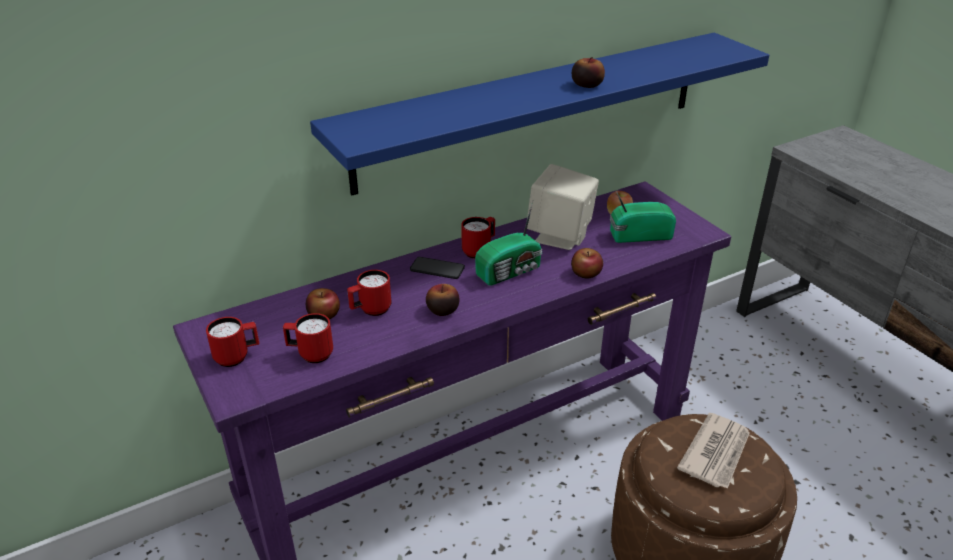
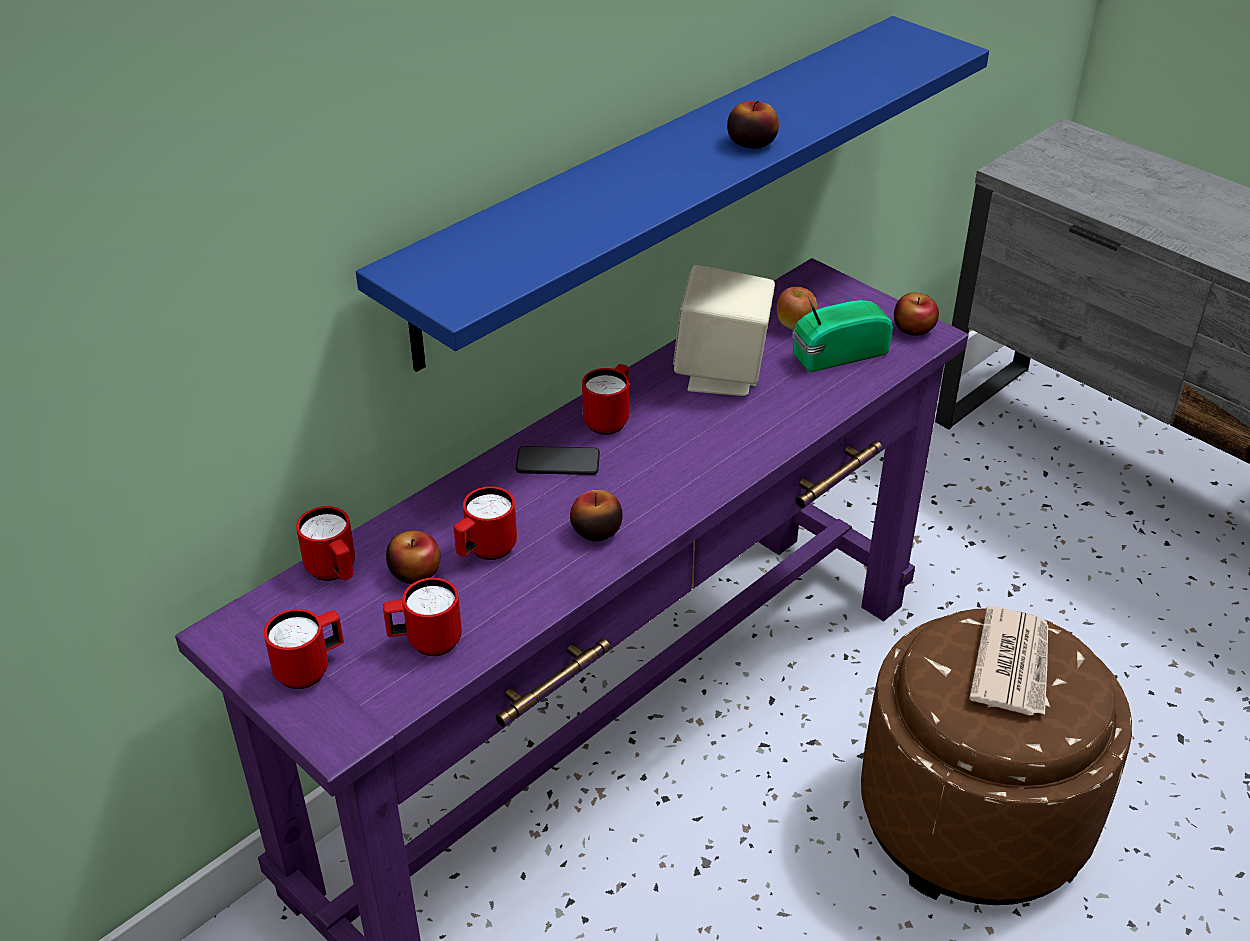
camera: 15 degrees left, 5 degrees up
radio [475,201,542,286] -> none
apple [571,248,603,279] -> apple moved to [894,293,939,336]
none -> red mug [296,506,355,581]

